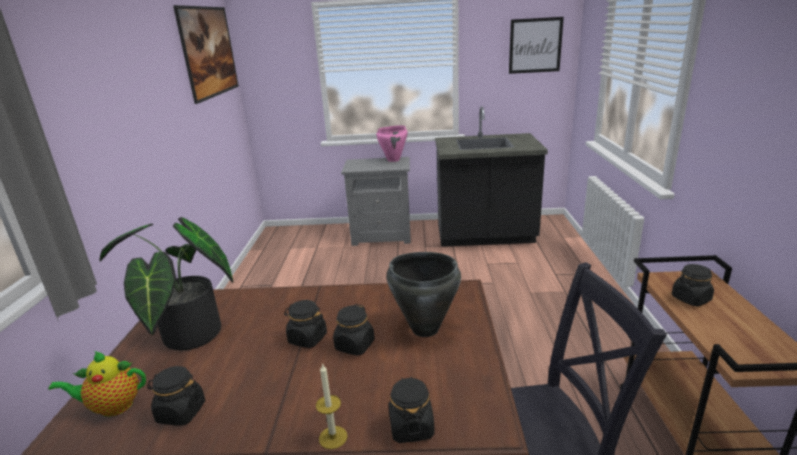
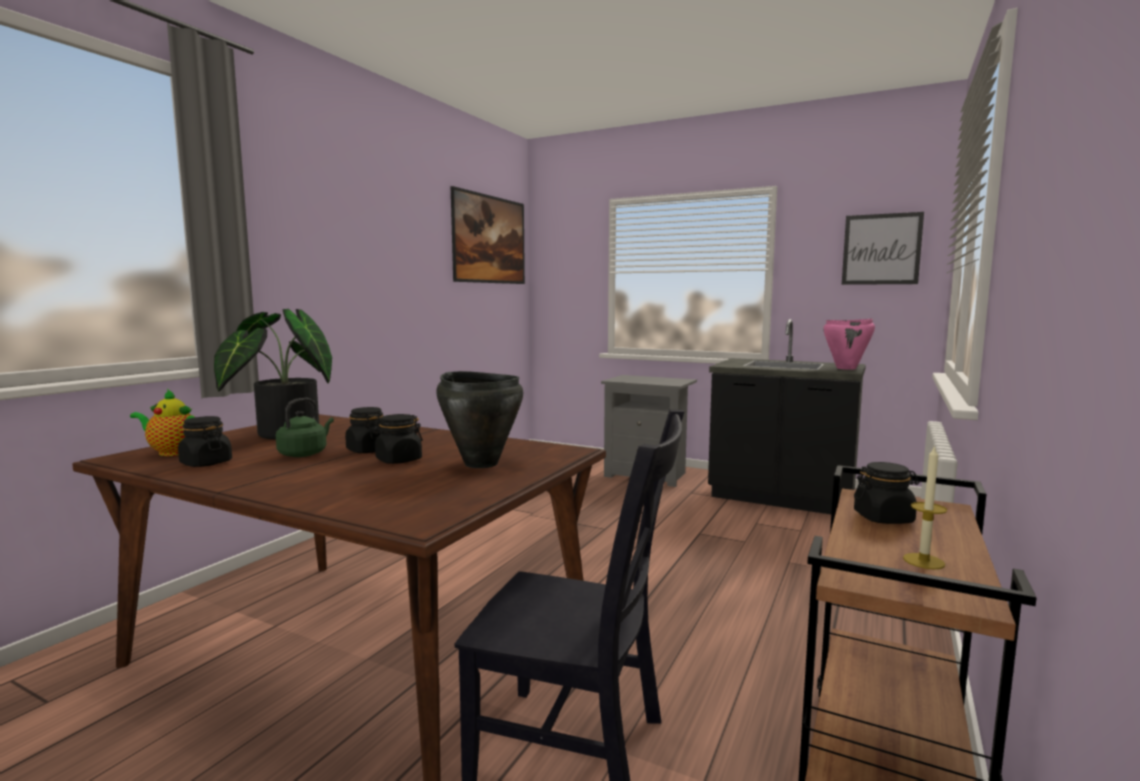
camera: 25 degrees right, 15 degrees down
candle [316,363,348,449] -> candle moved to [903,445,947,569]
pink cooking pot [376,125,408,162] -> pink cooking pot moved to [823,319,875,370]
black jar [389,377,435,443] -> none
none -> green kettle [276,398,334,457]

